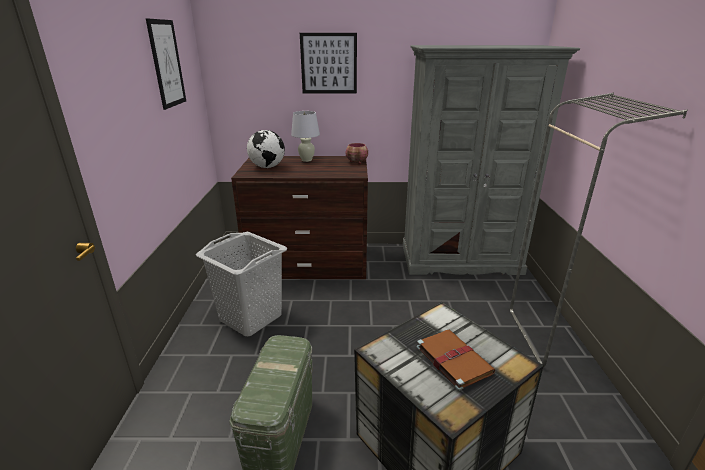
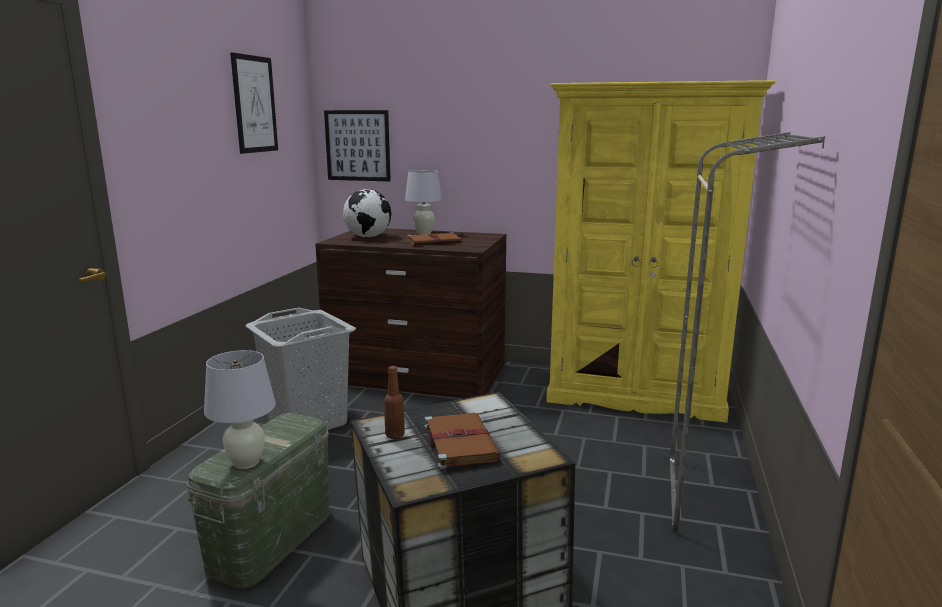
camera: 15 degrees right, 10 degrees down
picture [300,33,357,93] -> picture moved to [324,110,391,181]
bowl [346,143,368,164] -> none
grey wardrobe [403,45,580,275] -> yellow wardrobe [546,80,776,423]
none -> white table lamp [204,350,276,469]
none -> brown bottle [384,366,405,439]
none -> brown book [407,232,462,246]

